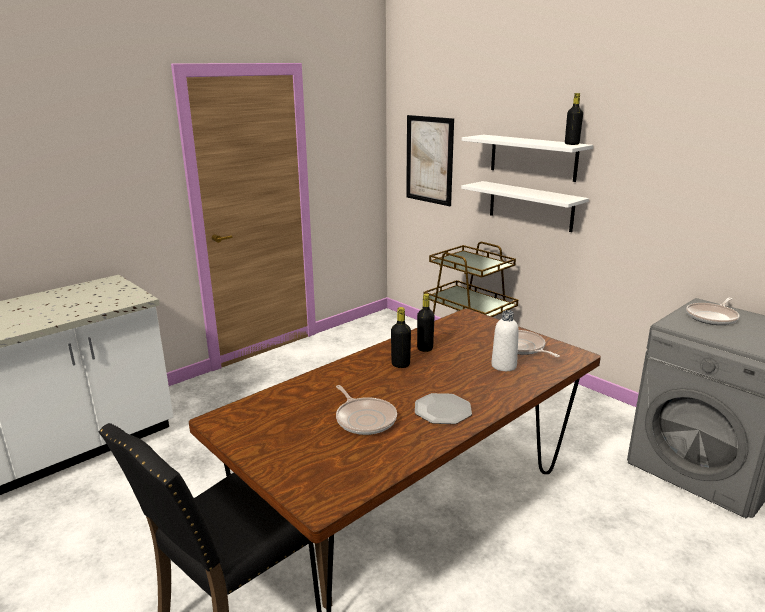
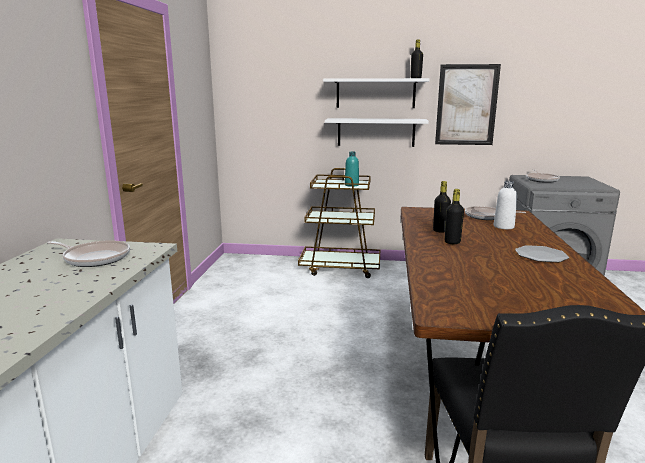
camera: 40 degrees left, 5 degrees down
frying pan [336,385,397,435] -> frying pan moved to [47,240,130,267]
picture [406,115,454,206] -> picture moved to [435,64,501,145]
none -> turquoise bottle [345,152,359,187]

